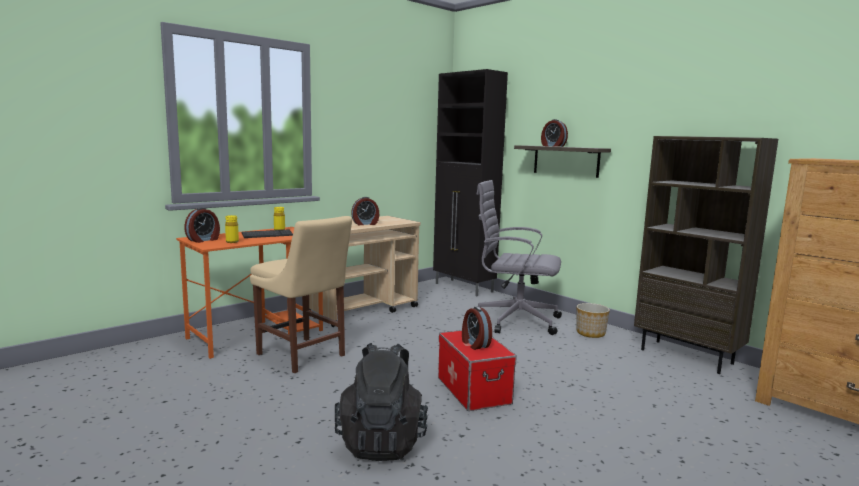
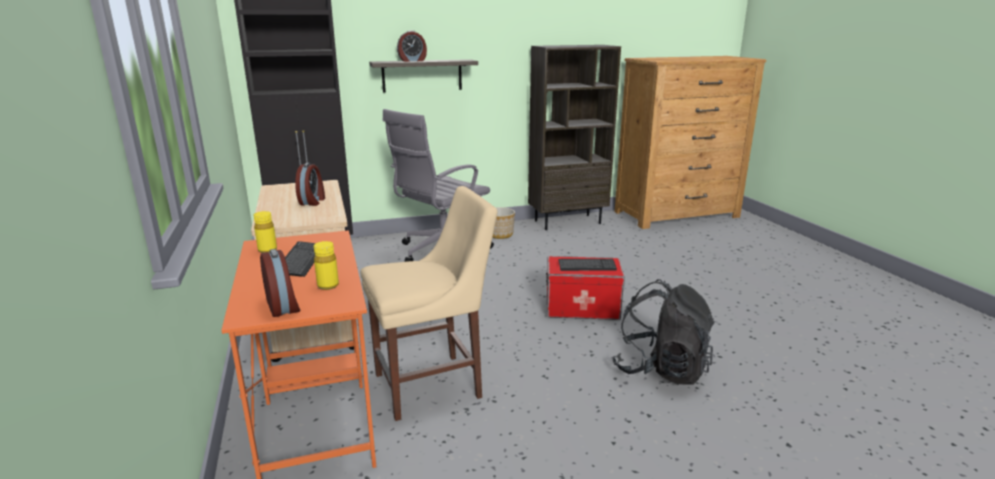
camera: 65 degrees left, 10 degrees up
alarm clock [462,306,492,350] -> keyboard [559,259,617,271]

